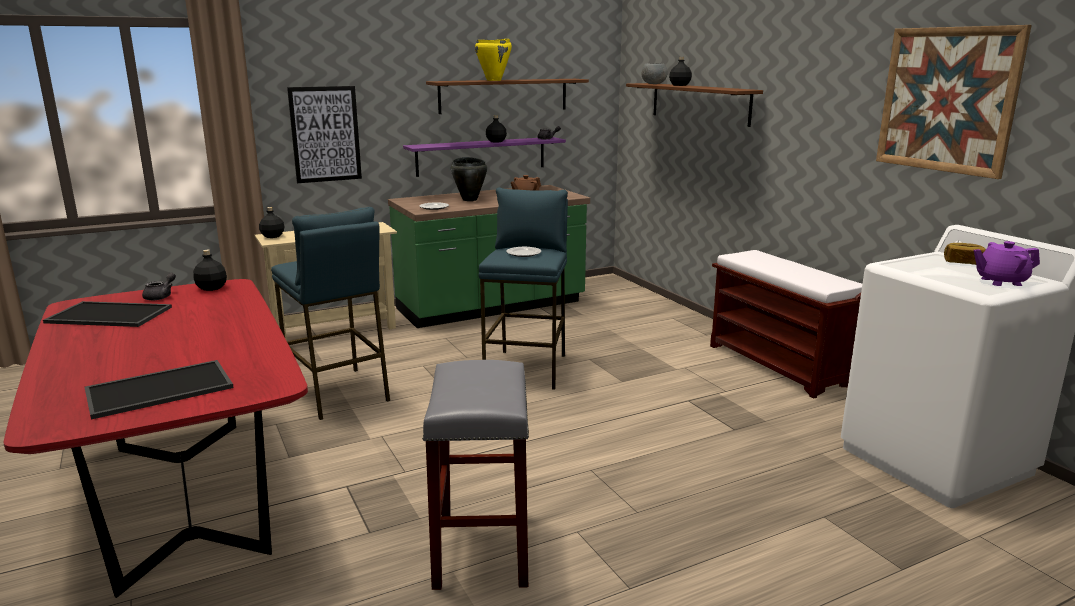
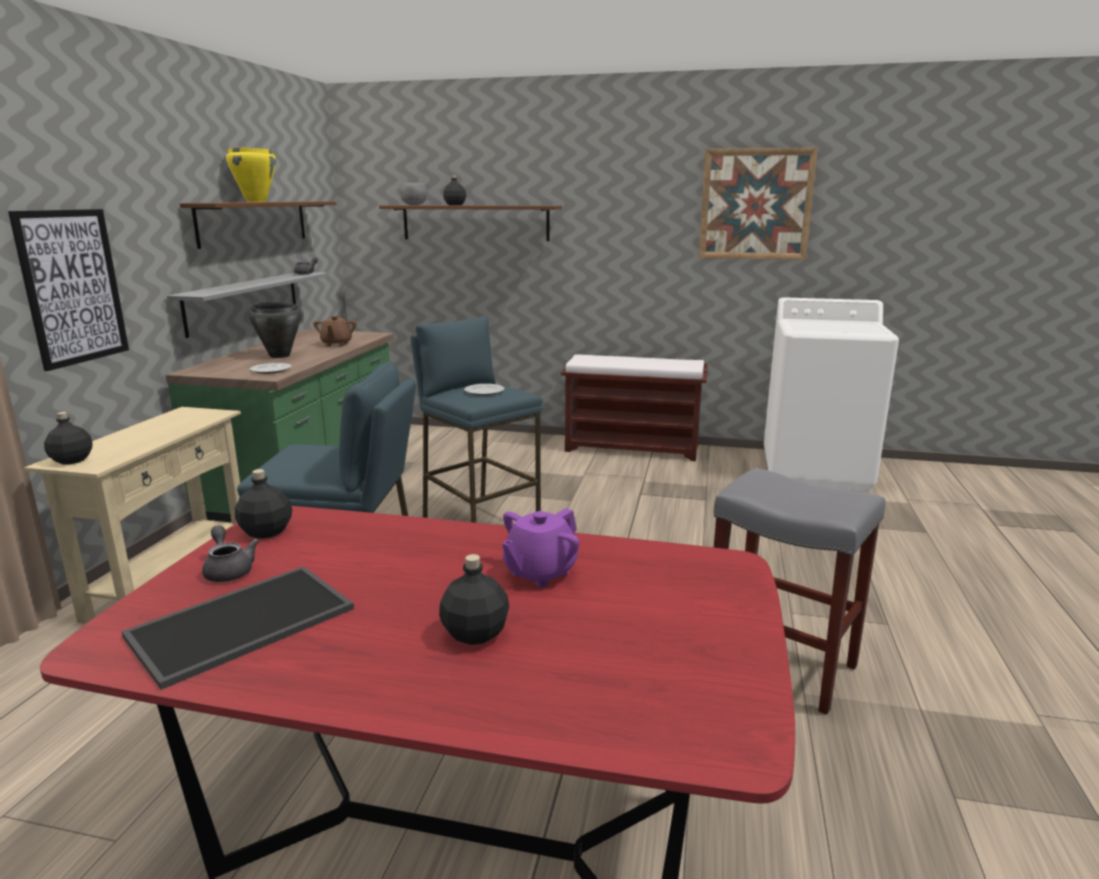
camera: 50 degrees left, 0 degrees up
tray [84,360,234,420] -> none
purple shelf [403,137,566,177] -> grey shelf [167,272,328,338]
black bottle [486,115,507,142] -> black bottle moved to [439,554,509,645]
bread [944,243,986,265] -> none
purple teapot [974,241,1040,286] -> purple teapot moved to [502,508,580,587]

